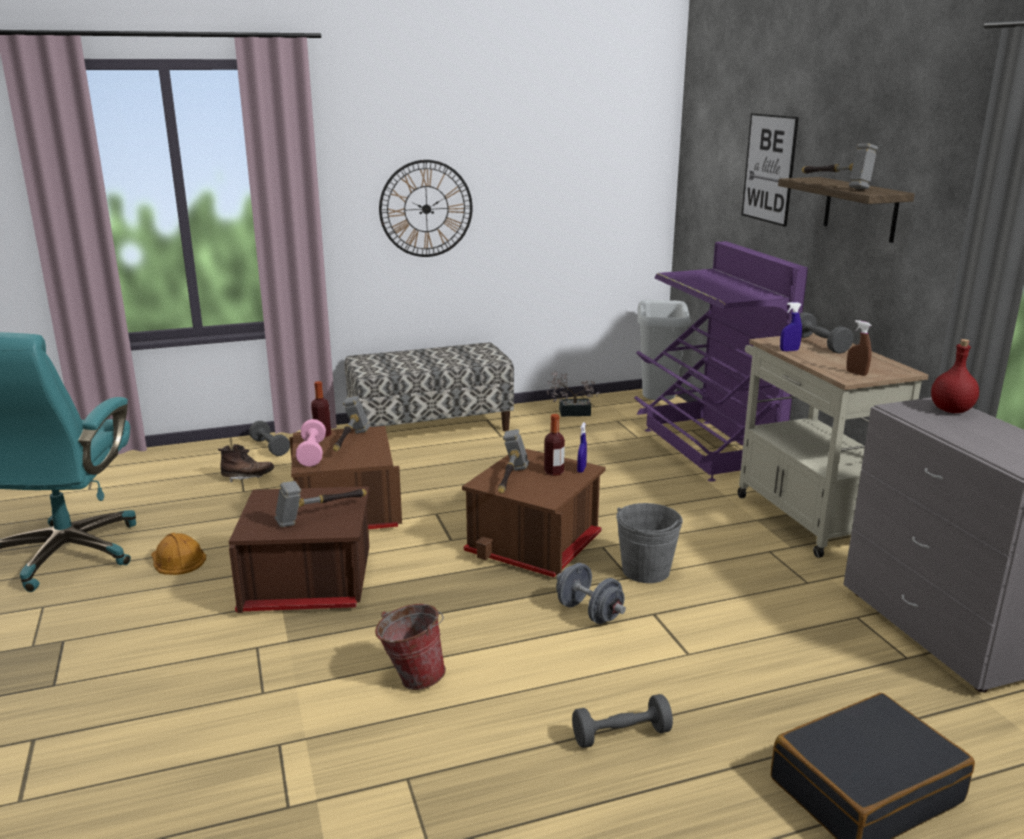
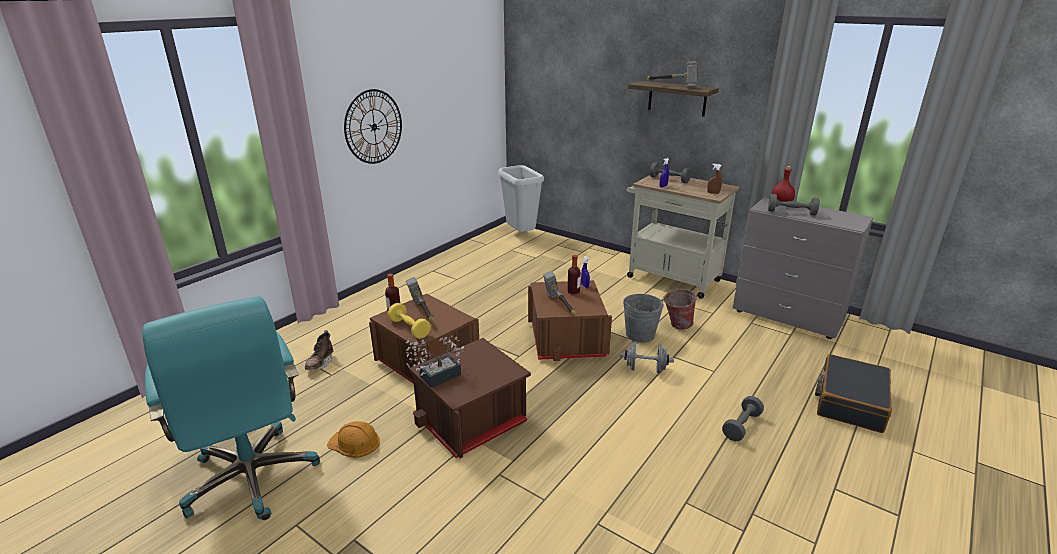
camera: 35 degrees left, 5 degrees up
brown boot [218,444,274,483] -> brown boot turned 150 degrees clockwise [305,330,333,370]
grey dumbbell [249,421,290,456] -> grey dumbbell moved to [768,194,820,215]
hammer [275,481,367,527] -> none
pink dumbbell [296,419,326,467] -> yellow dumbbell [388,303,431,339]
bench [345,343,514,431] -> none
bucket [375,604,446,690] -> bucket moved to [663,289,697,330]
potted plant [547,371,599,416] -> potted plant moved to [406,335,464,388]
purple shoe rack [634,241,808,482] -> none
picture [742,113,799,227] -> none

